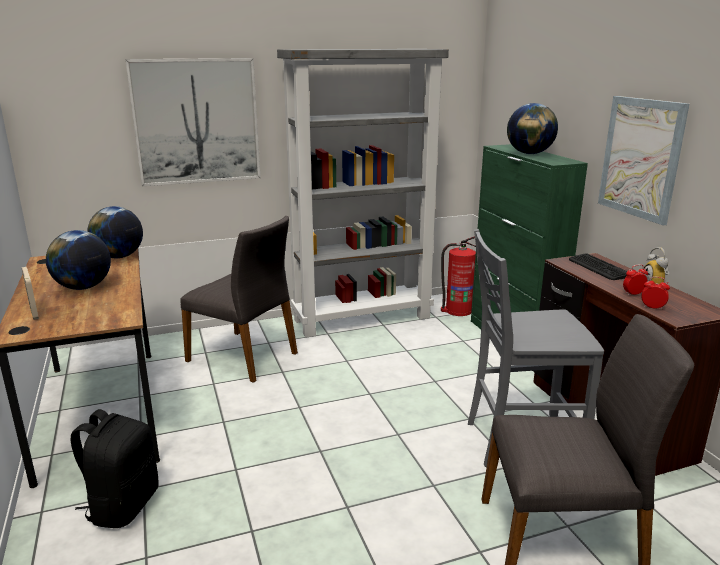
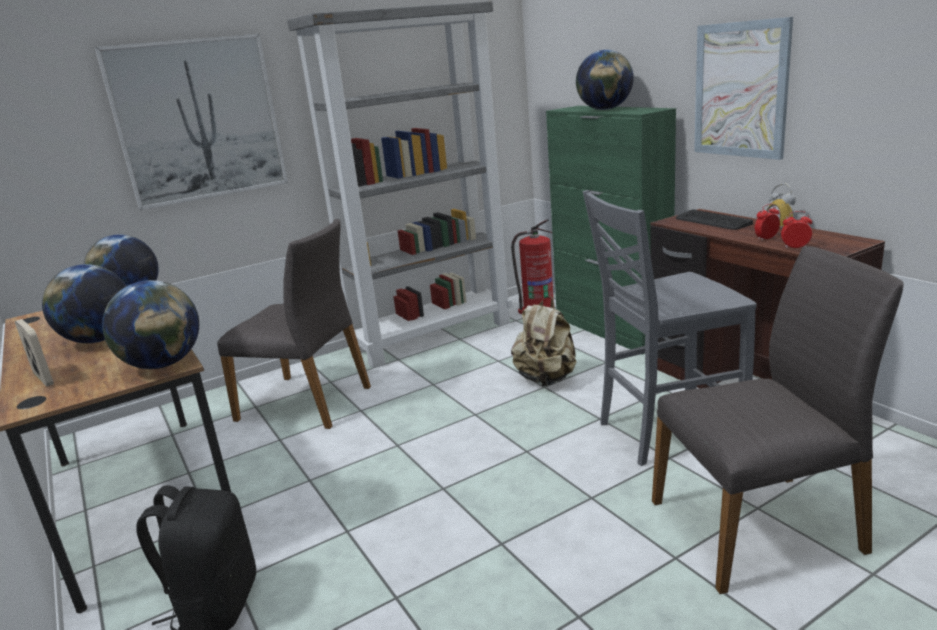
camera: 10 degrees left, 0 degrees up
none -> globe [102,280,199,369]
none -> beige backpack [511,296,576,386]

